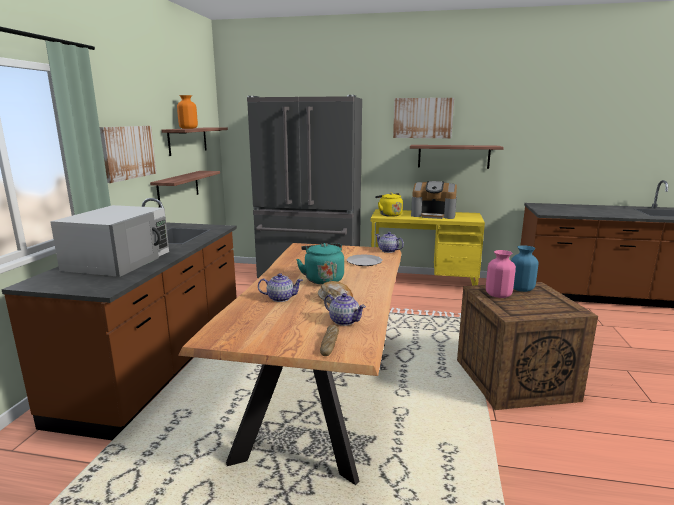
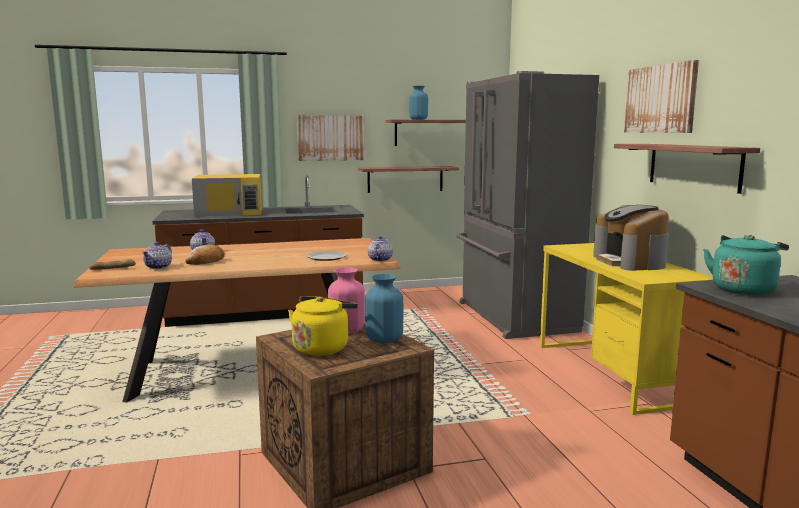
camera: 65 degrees right, 5 degrees down
white microwave [50,205,169,277] -> yellow microwave [192,174,262,217]
orange vase [177,95,198,129] -> blue vase [409,86,428,120]
turquoise kettle [296,243,344,285] -> turquoise kettle moved to [703,235,789,295]
yellow kettle [375,193,403,217] -> yellow kettle moved to [288,296,358,356]

